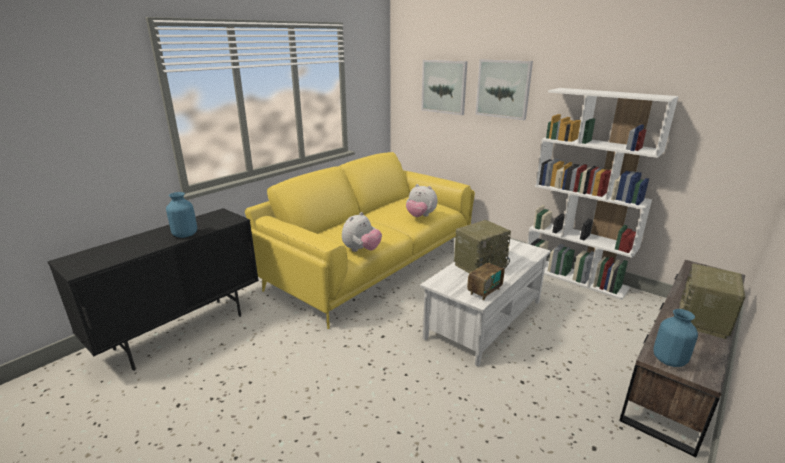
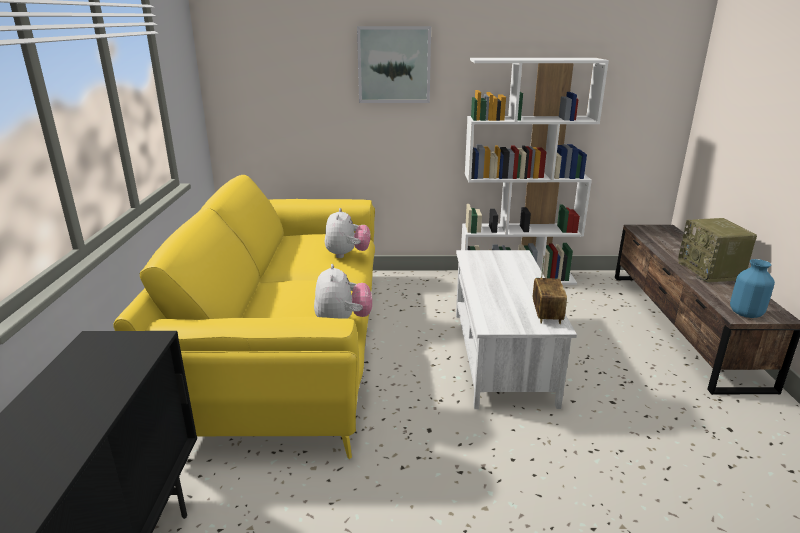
camera: 40 degrees left, 0 degrees up
blue vase [166,192,197,238] -> none
plush toy [406,184,438,217] -> plush toy turned 75 degrees counterclockwise [325,208,370,258]
picture [421,60,468,115] -> none
radio [454,220,511,273] -> none

